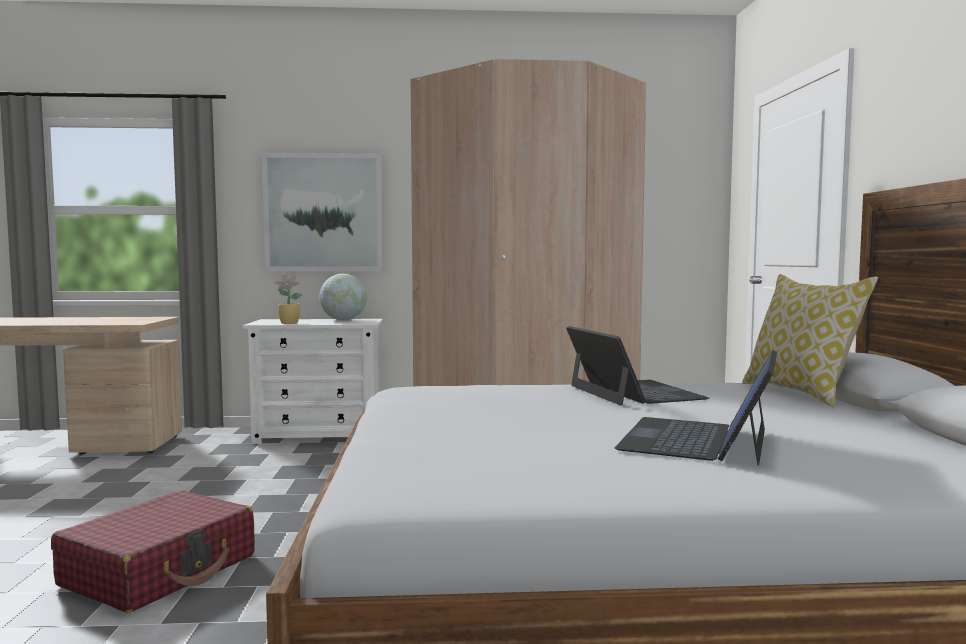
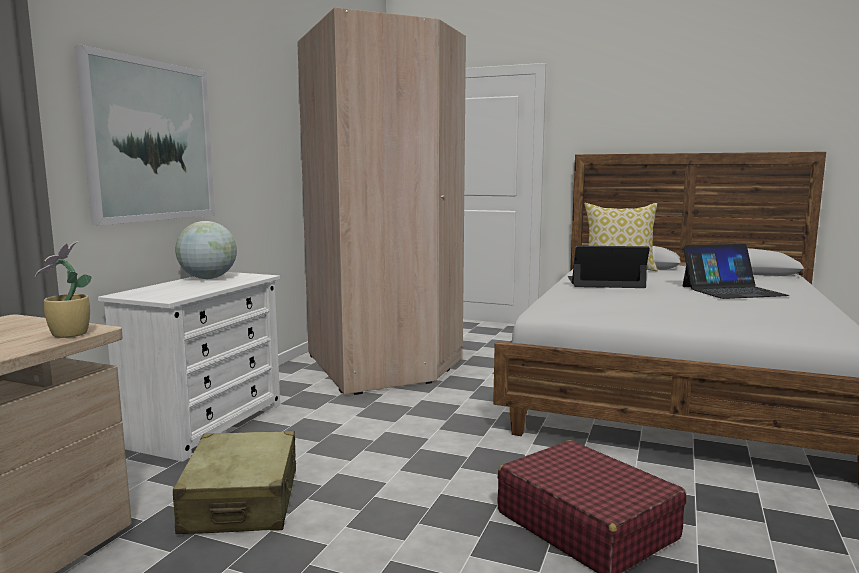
camera: 65 degrees left, 5 degrees up
potted plant [274,275,302,324] -> potted plant moved to [34,241,92,338]
laptop [615,350,777,465] -> laptop turned 60 degrees counterclockwise [683,244,790,299]
none -> beige suitcase [173,431,296,534]

